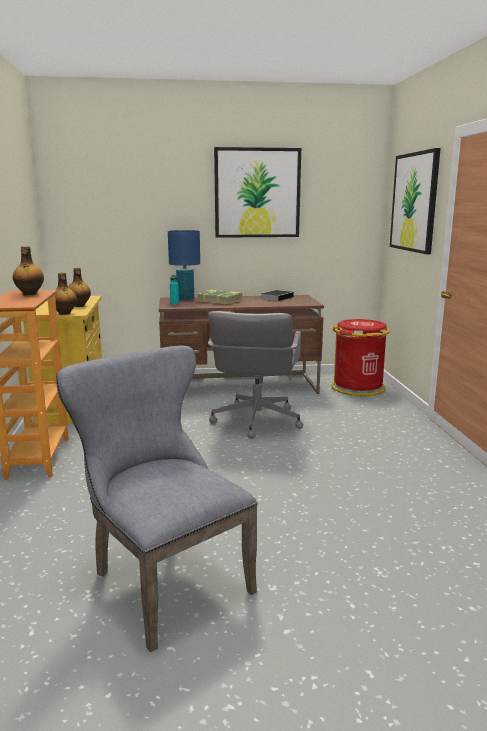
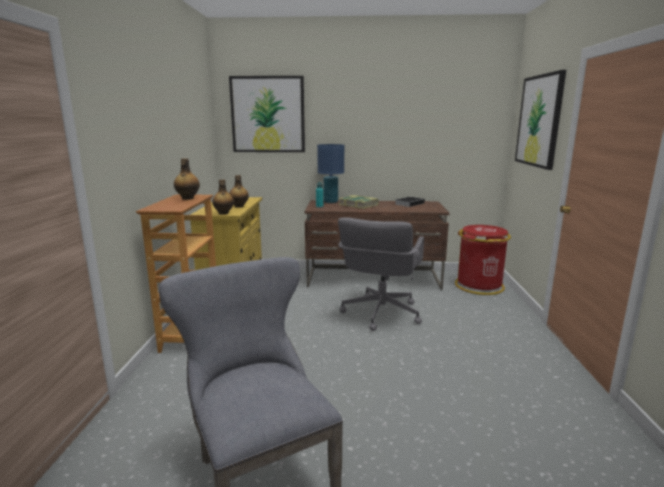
camera: 10 degrees right, 0 degrees up
picture [214,147,301,238] -> picture moved to [229,76,305,152]

